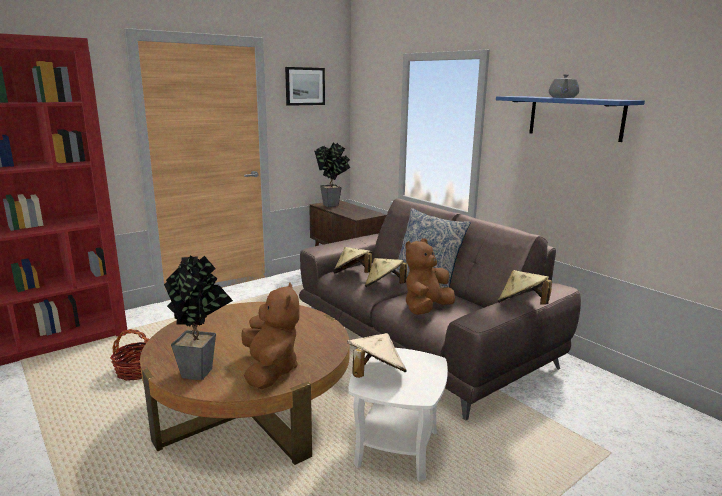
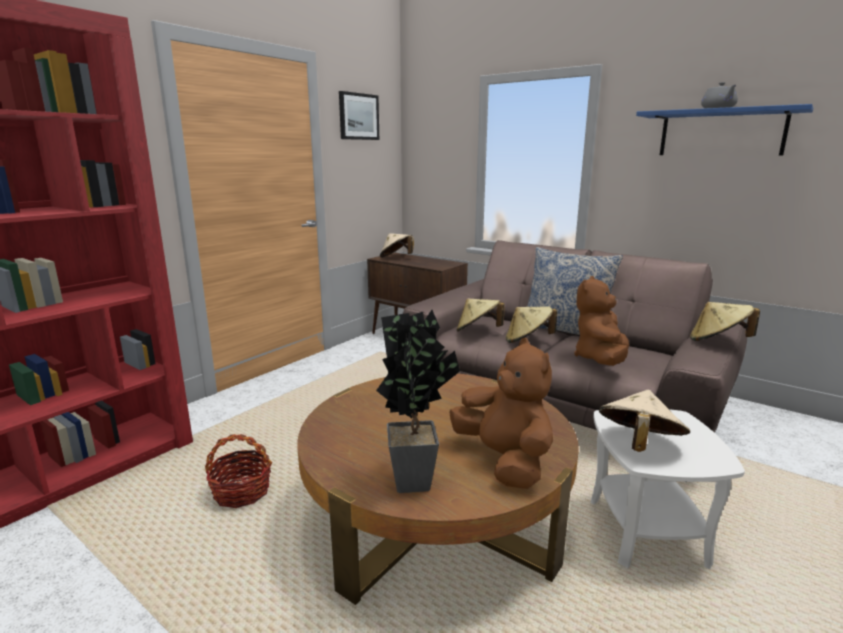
camera: 15 degrees left, 0 degrees up
potted plant [314,143,350,207] -> beige hat [380,233,414,258]

